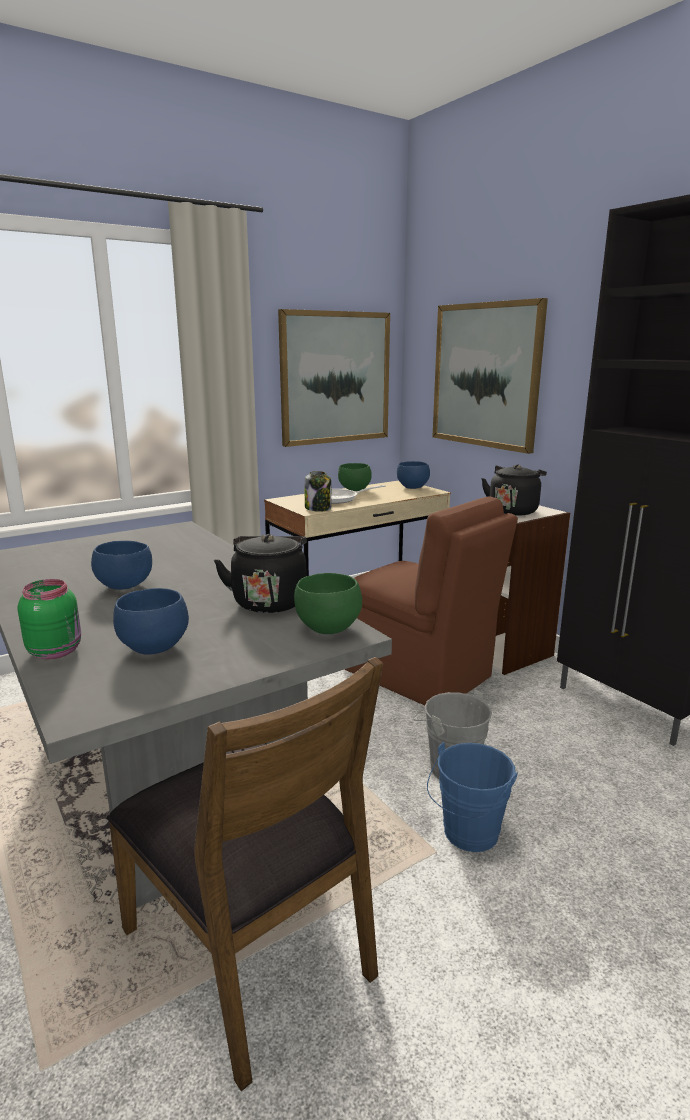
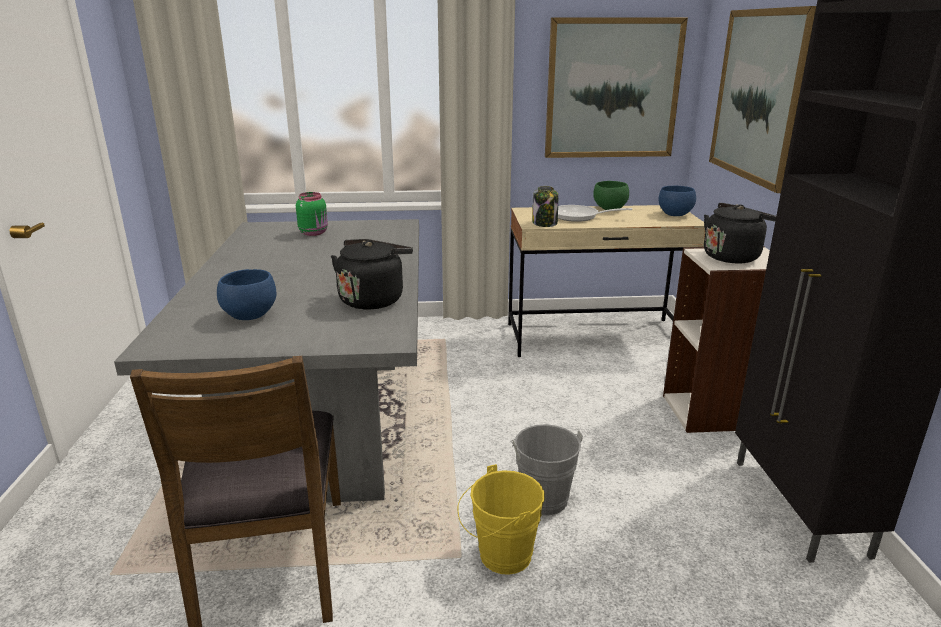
camera: 30 degrees right, 5 degrees up
green jar [18,579,81,659] -> green jar moved to [296,192,328,236]
blue bowl [91,541,152,590] -> none
green bowl [294,573,362,634] -> none
brown chair [344,496,518,705] -> none
blue bucket [427,742,518,852] -> yellow bucket [458,464,545,575]

